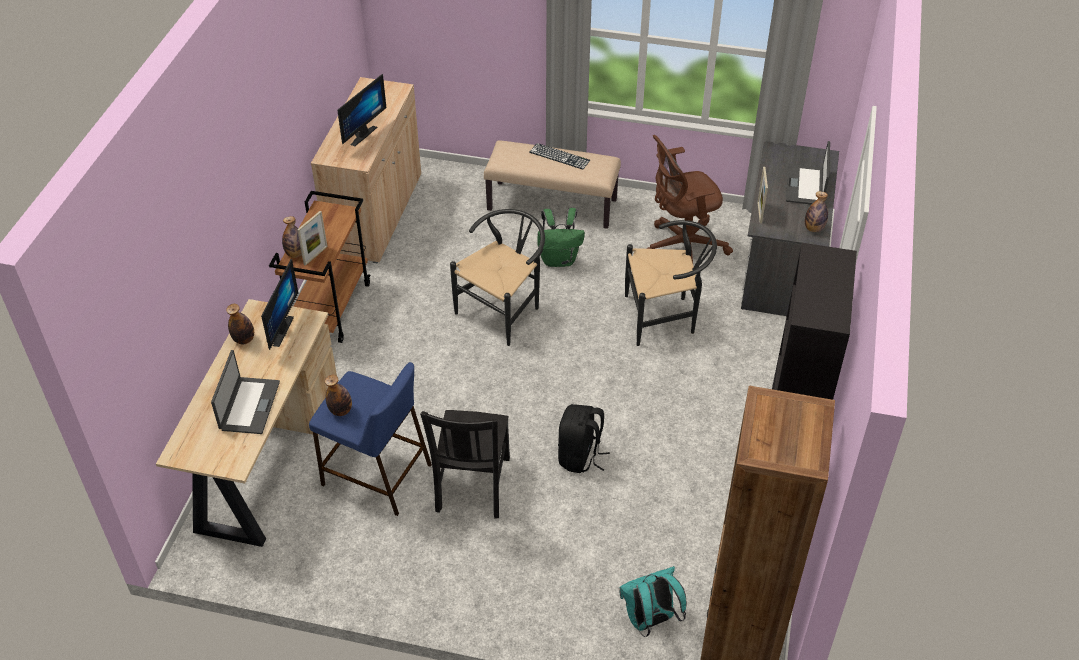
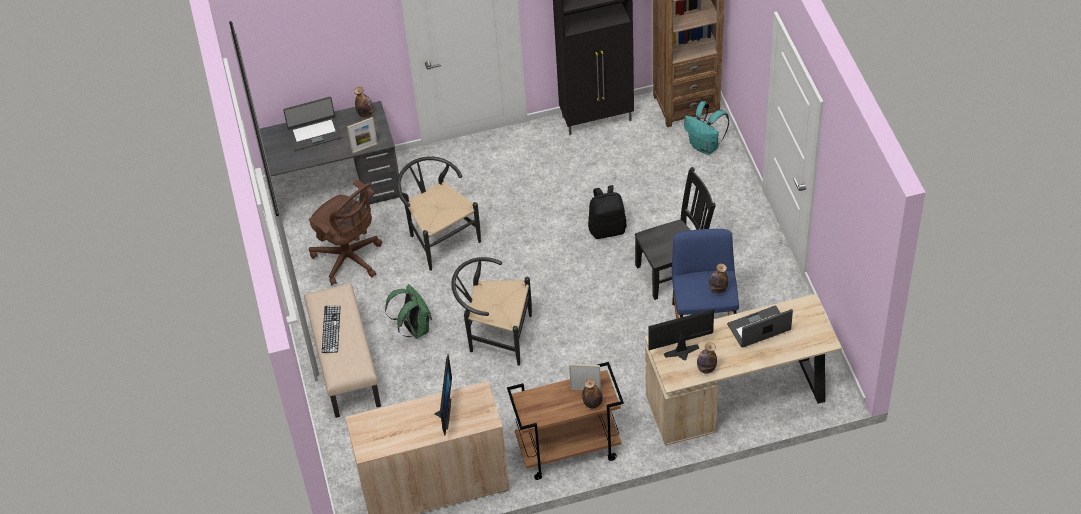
camera: 115 degrees left, 5 degrees up
monitor [337,74,386,147] -> monitor turned 90 degrees clockwise [435,354,452,436]

